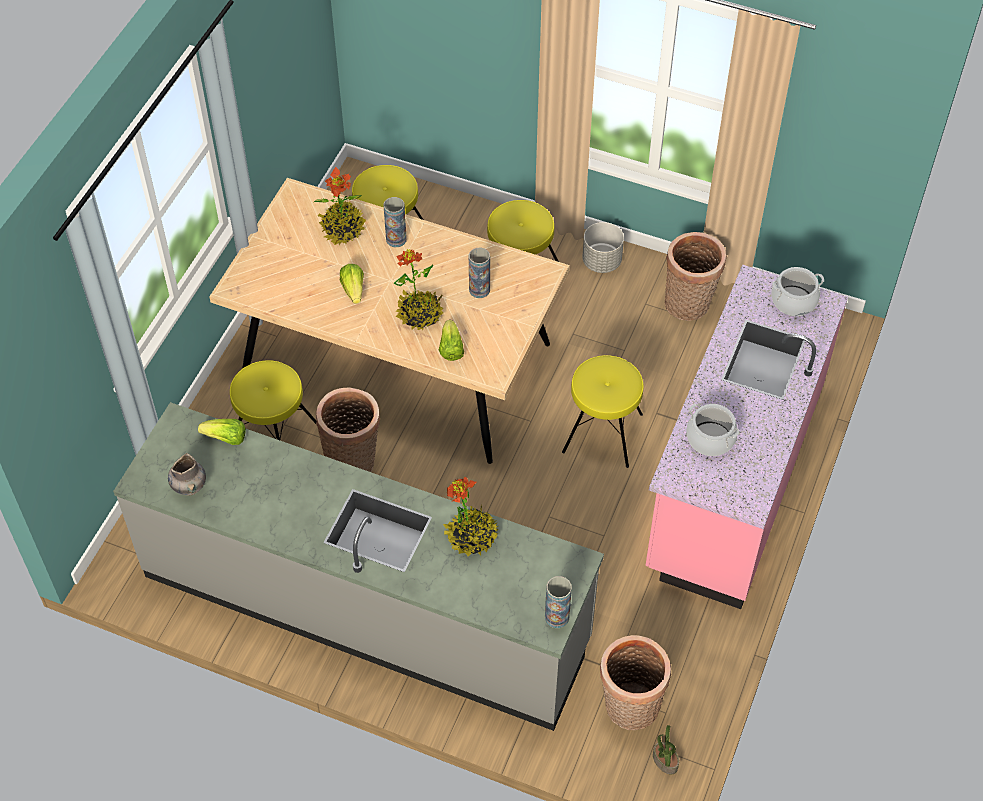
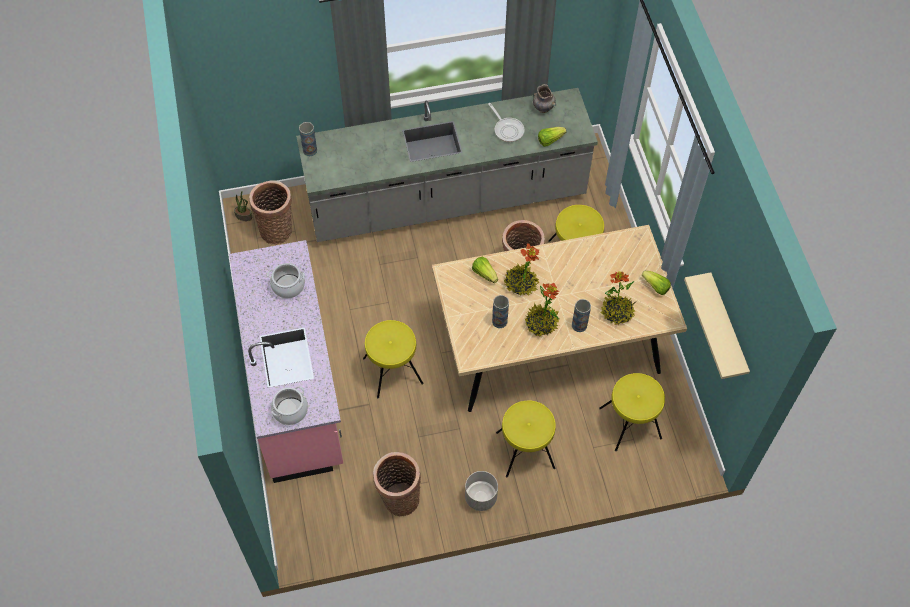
camera: 145 degrees right, 5 degrees up
lettuce [340,264,364,304] -> lettuce moved to [642,270,671,295]
potted plant [443,477,499,556] -> potted plant moved to [525,283,560,337]
none -> frying pan [488,103,525,142]
none -> beige shelf [684,272,750,379]

